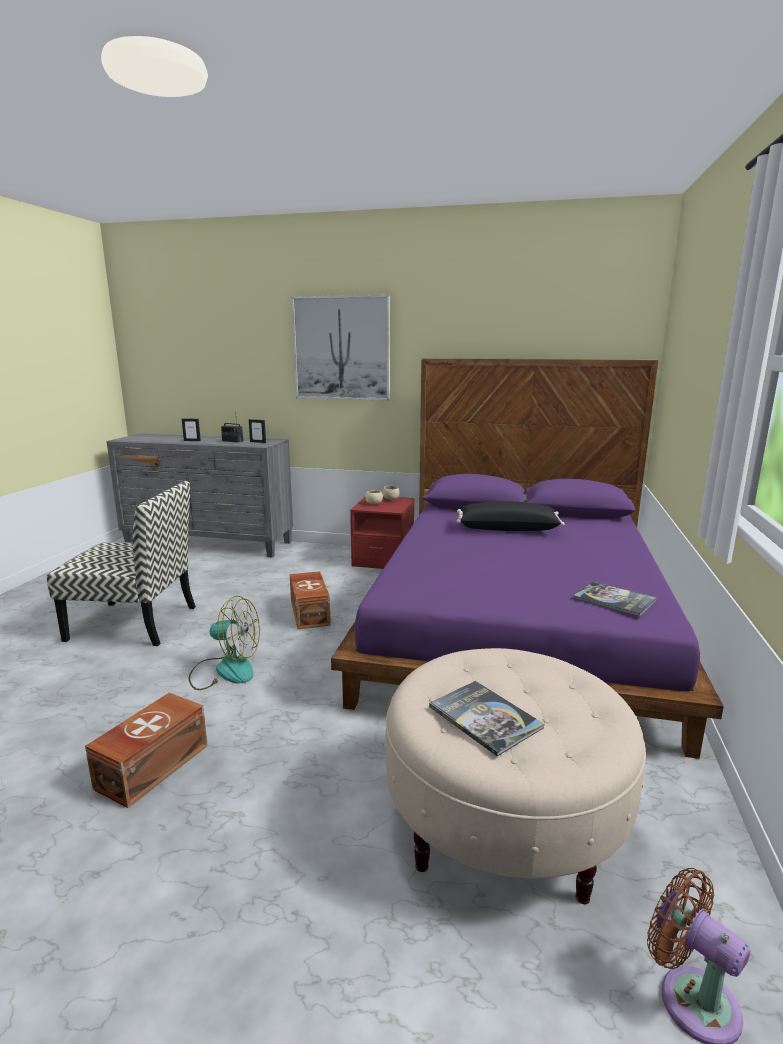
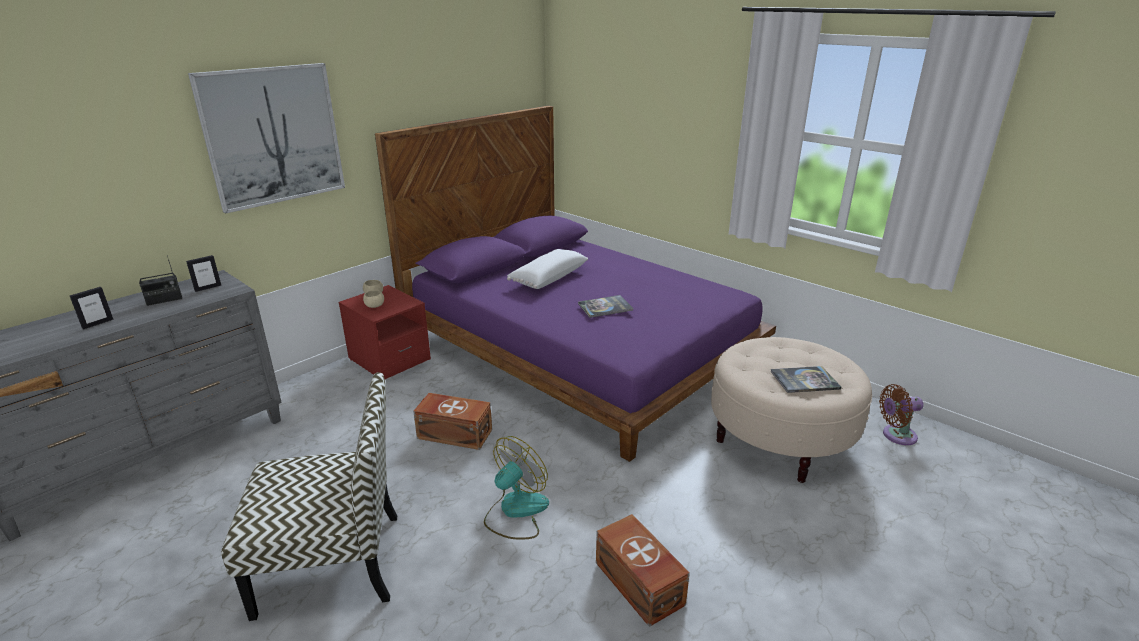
camera: 60 degrees left, 10 degrees up
chair [47,481,196,646] -> chair turned 45 degrees clockwise [221,372,397,621]
black pillow [457,501,565,531] -> white pillow [507,249,588,289]
book [573,582,657,617] -> book moved to [578,295,633,318]

